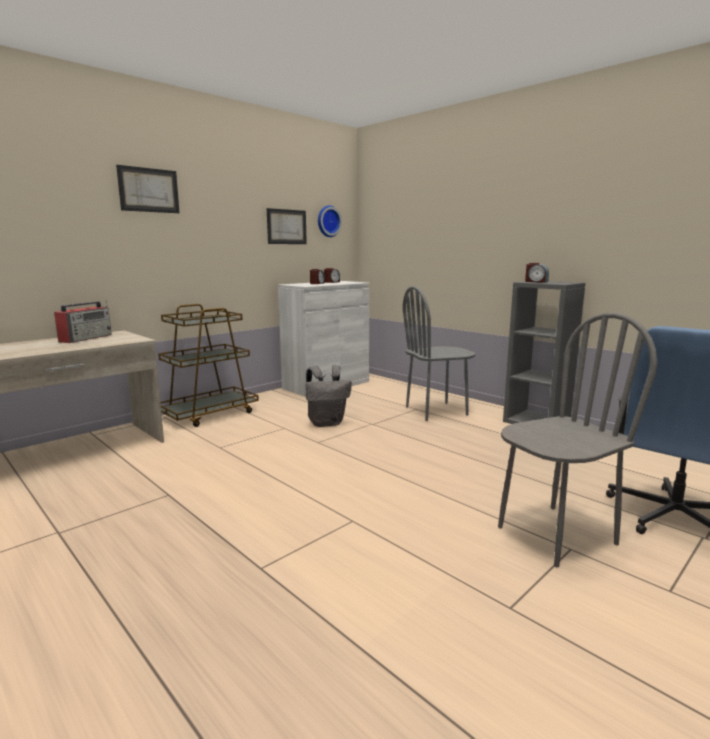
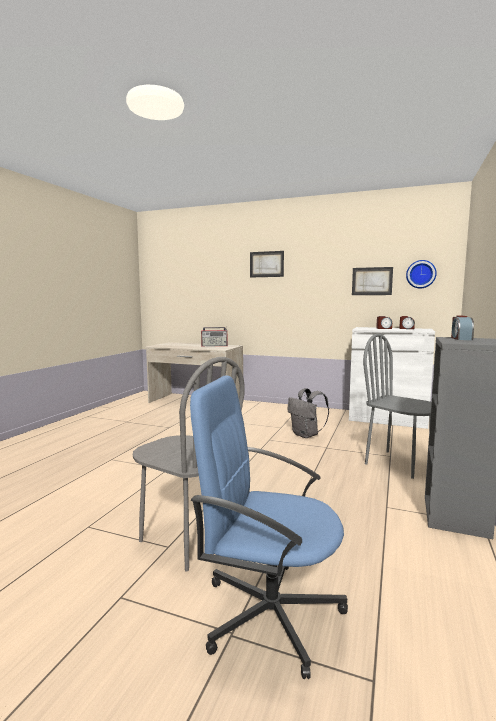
camera: 65 degrees right, 5 degrees down
brown cart [158,304,259,427] -> none

